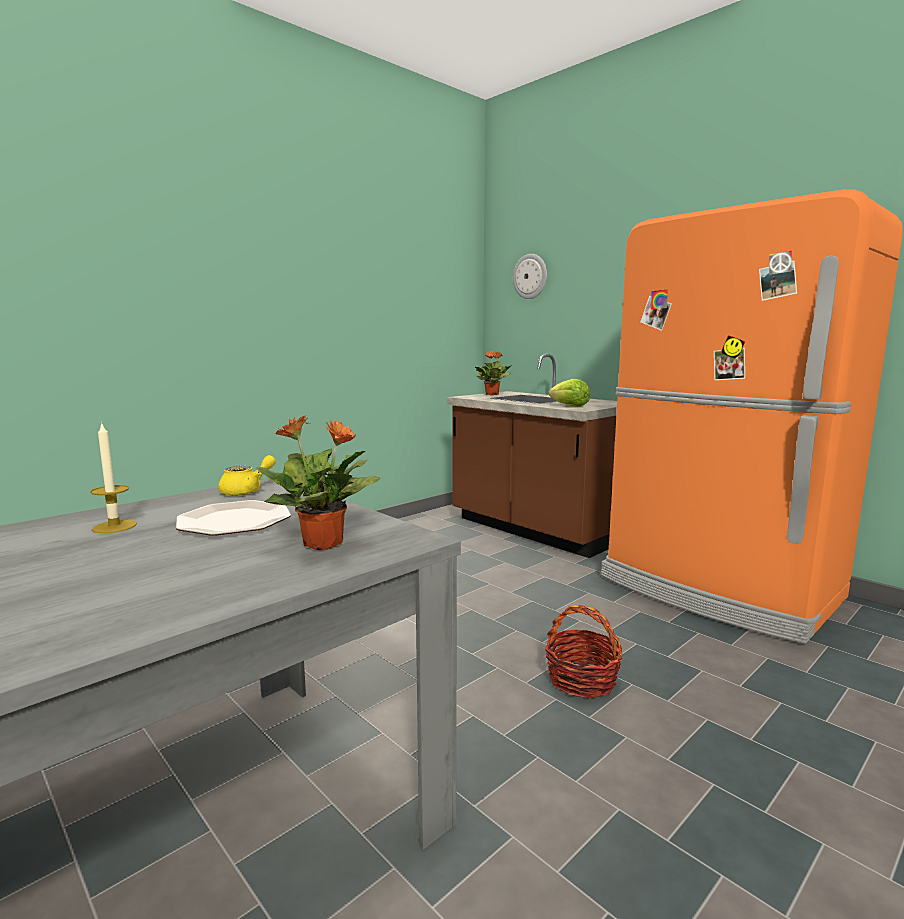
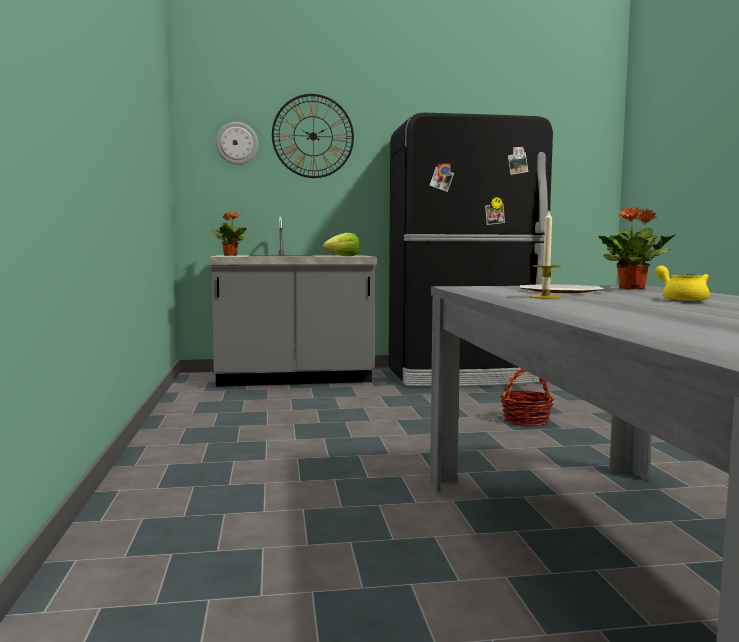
camera: 55 degrees left, 5 degrees down
yellow teapot [218,455,276,495] -> yellow teapot moved to [655,265,710,302]
brown counter [447,354,617,558] -> grey counter [209,215,377,387]
orange fridge [601,189,903,644] -> black fridge [389,113,553,386]
none -> wall clock [272,94,354,178]

